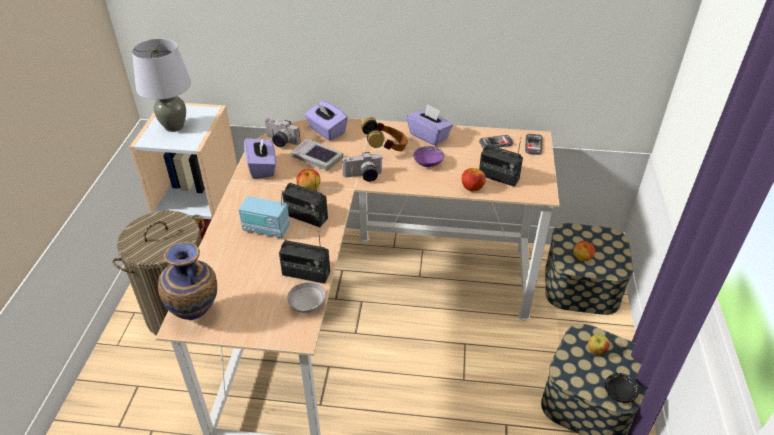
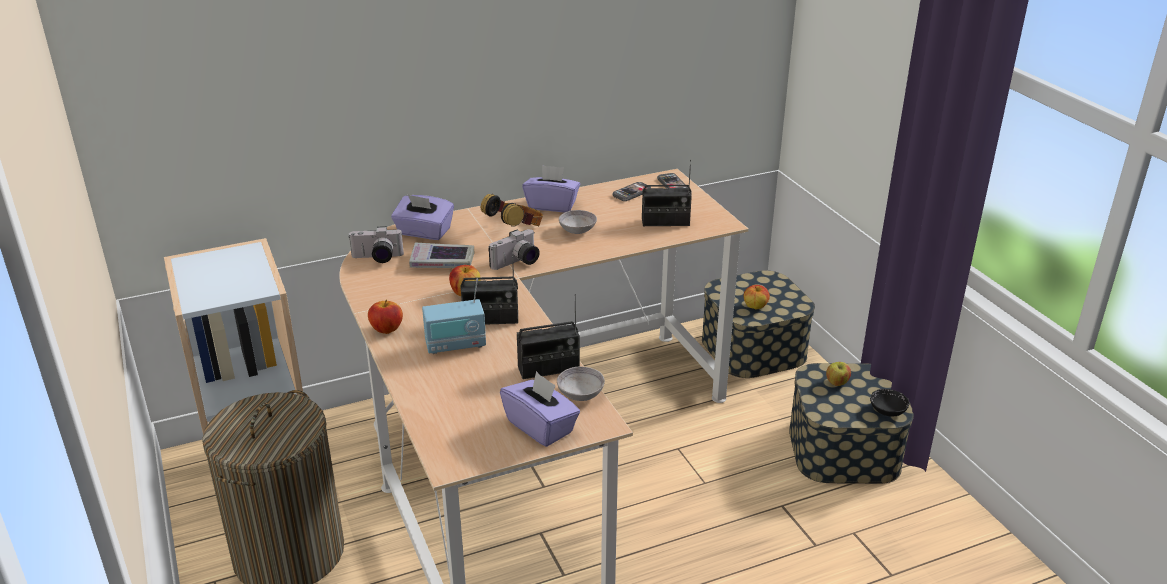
camera: 30 degrees left, 10 degrees down
grey table lamp [132,38,191,132] -> none
vase [158,242,217,320] -> none
purple tissue box [244,136,276,179] -> purple tissue box moved to [500,371,580,447]
purple bowl [414,146,444,167] -> grey bowl [559,210,597,234]
apple [462,168,486,192] -> apple moved to [368,300,403,334]

